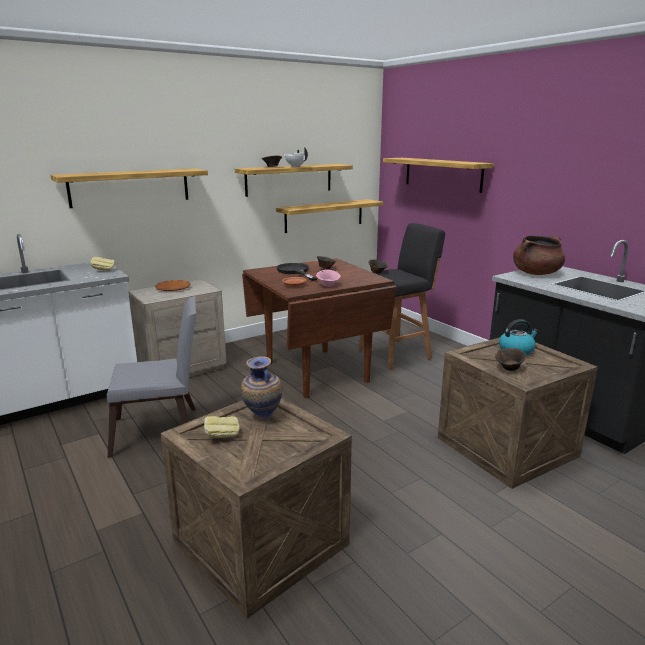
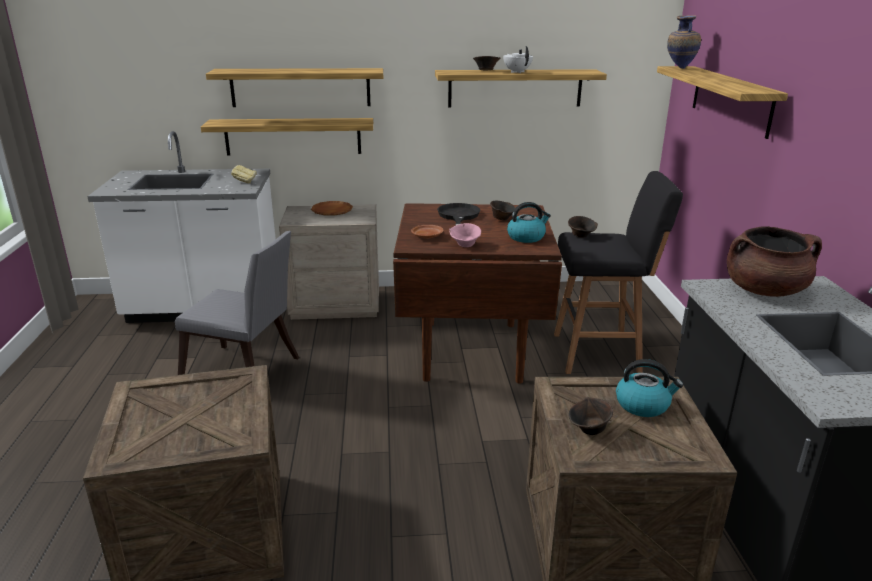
camera: 30 degrees right, 5 degrees up
bread [203,416,240,438] -> none
vase [241,356,282,418] -> vase moved to [667,15,701,69]
shelf [276,199,383,233] -> shelf moved to [201,118,373,156]
none -> kettle [507,202,551,243]

